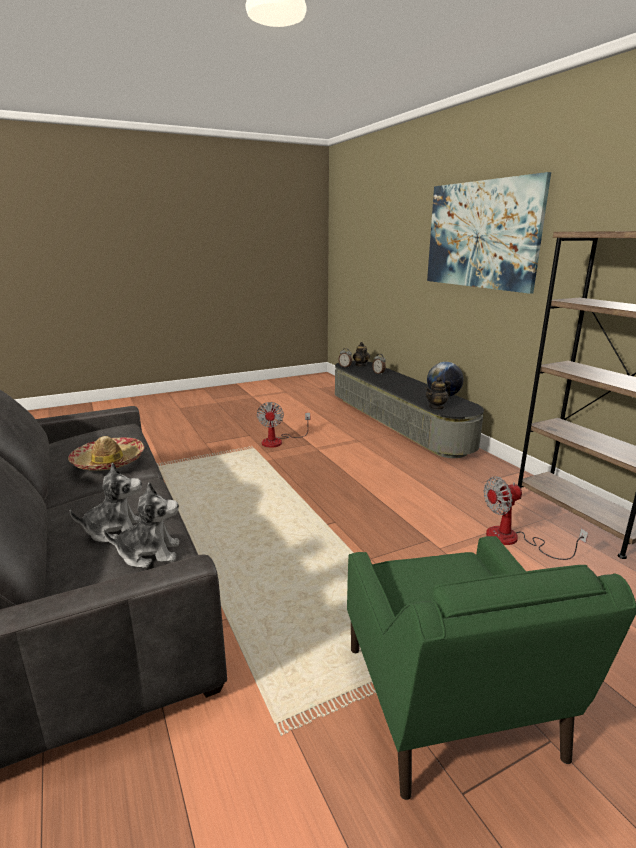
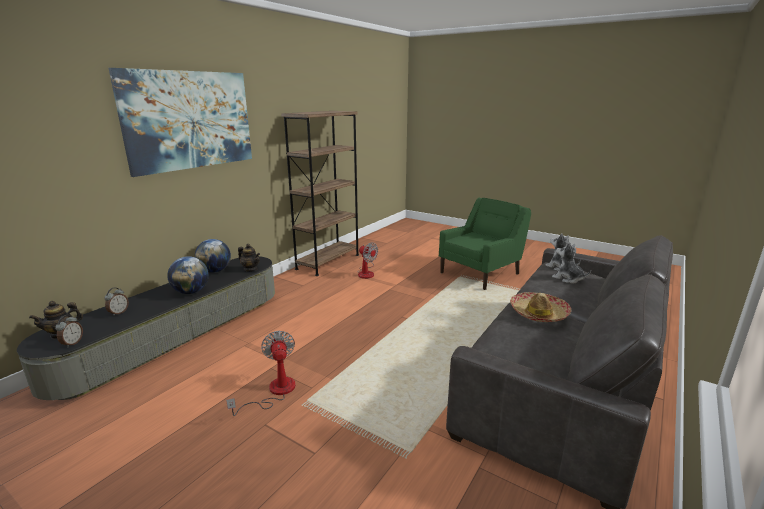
camera: 120 degrees left, 0 degrees up
fan [257,402,310,448] -> fan turned 75 degrees counterclockwise [226,331,296,416]
none -> globe [167,256,209,294]

